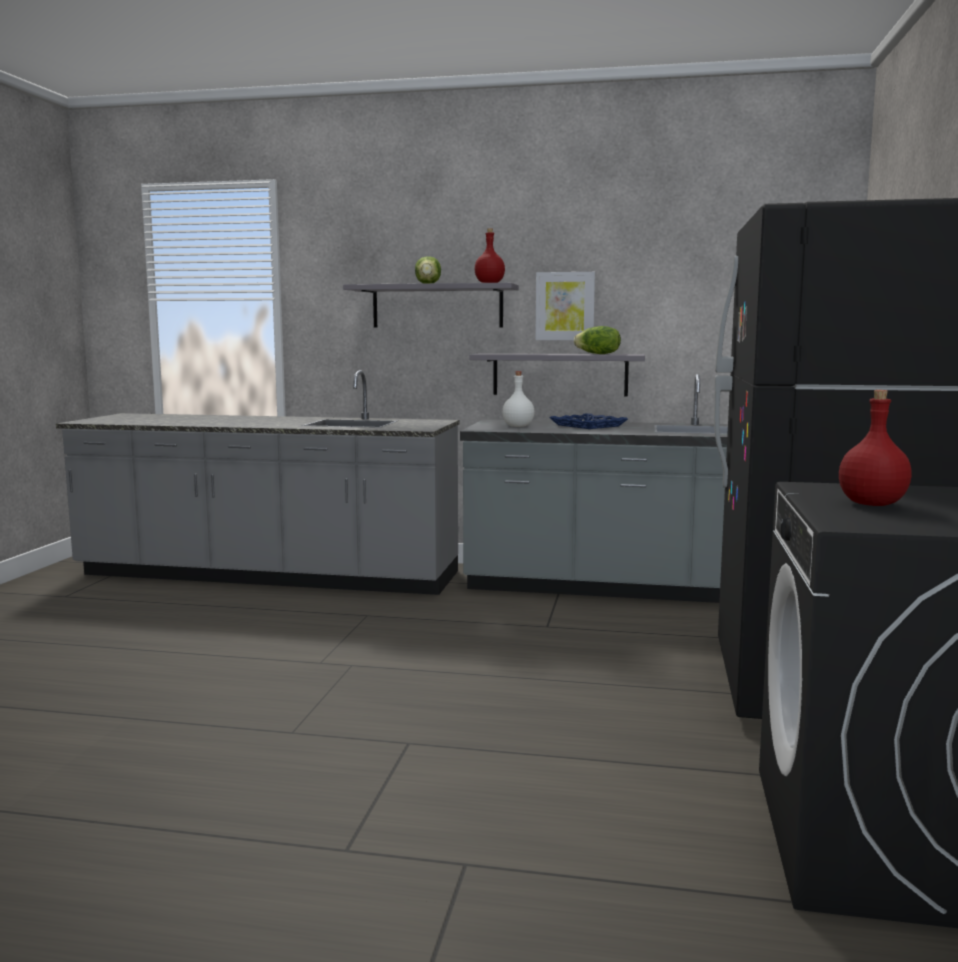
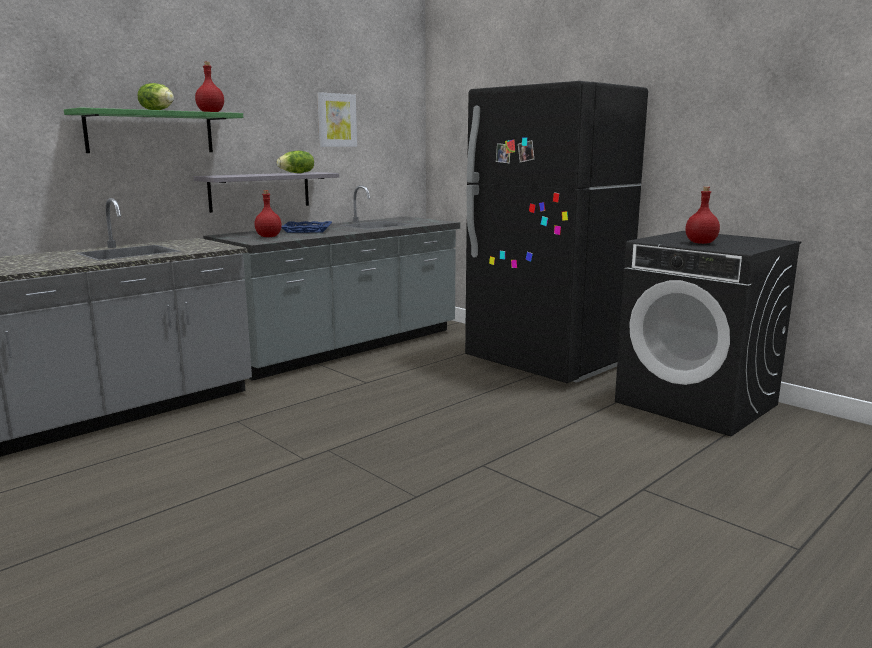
camera: 55 degrees left, 5 degrees up
grey shelf [343,283,519,328] -> green shelf [64,107,243,153]
white bottle [502,371,534,427] -> red bottle [254,190,282,237]
picture [535,272,595,340] -> picture moved to [317,92,357,147]

